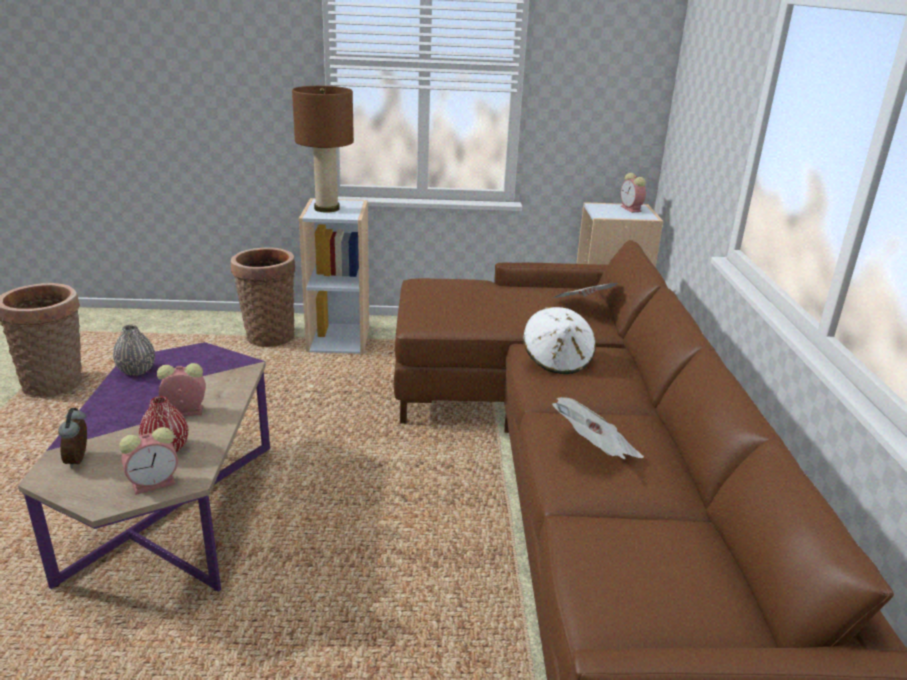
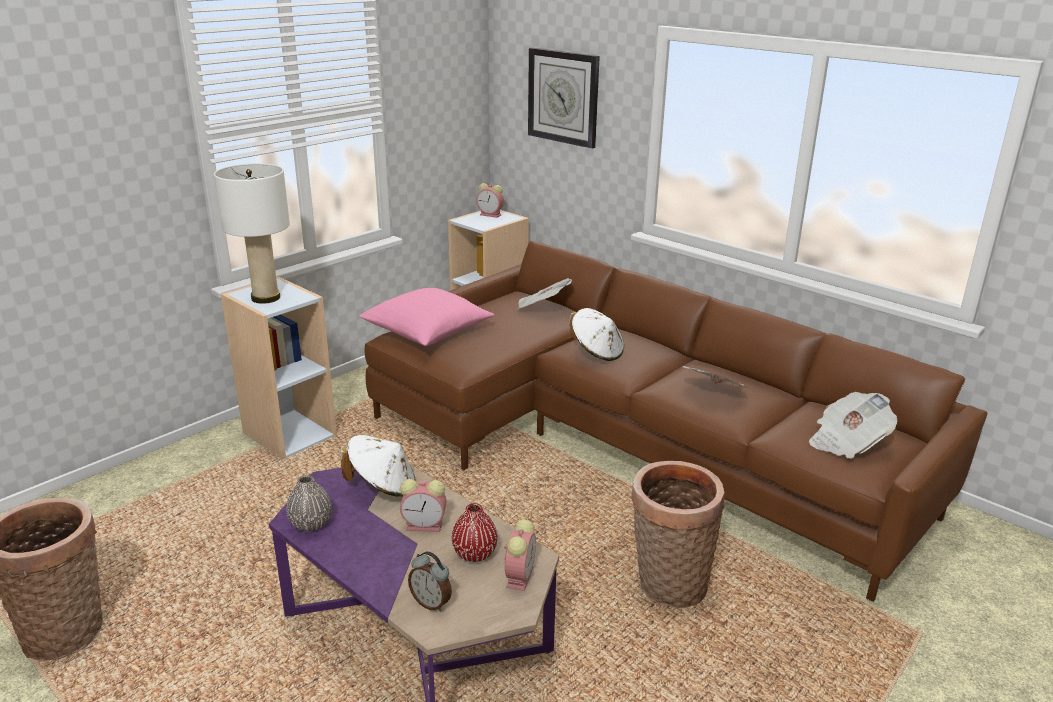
camera: 45 degrees left, 0 degrees up
alarm clock [157,363,206,416] -> alarm clock turned 120 degrees counterclockwise [400,479,446,532]
basket [231,247,295,347] -> basket moved to [631,461,725,608]
brown table lamp [292,86,354,213] -> white table lamp [214,163,290,304]
none -> white hat [340,435,416,497]
none -> pink pillow [359,288,494,346]
none -> wall clock [528,48,600,149]
none -> newspaper [809,392,897,459]

